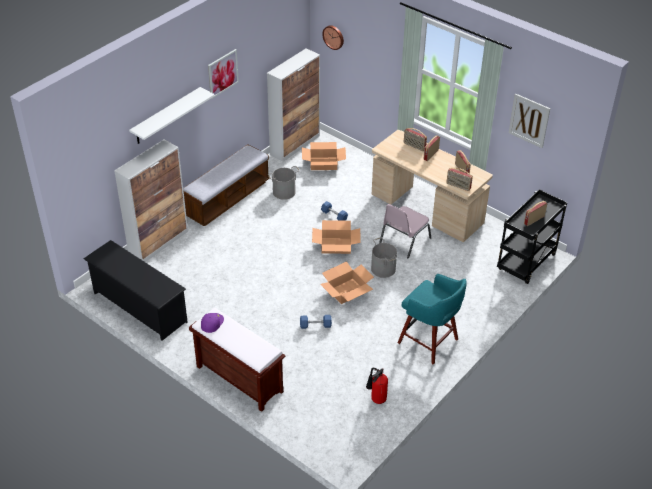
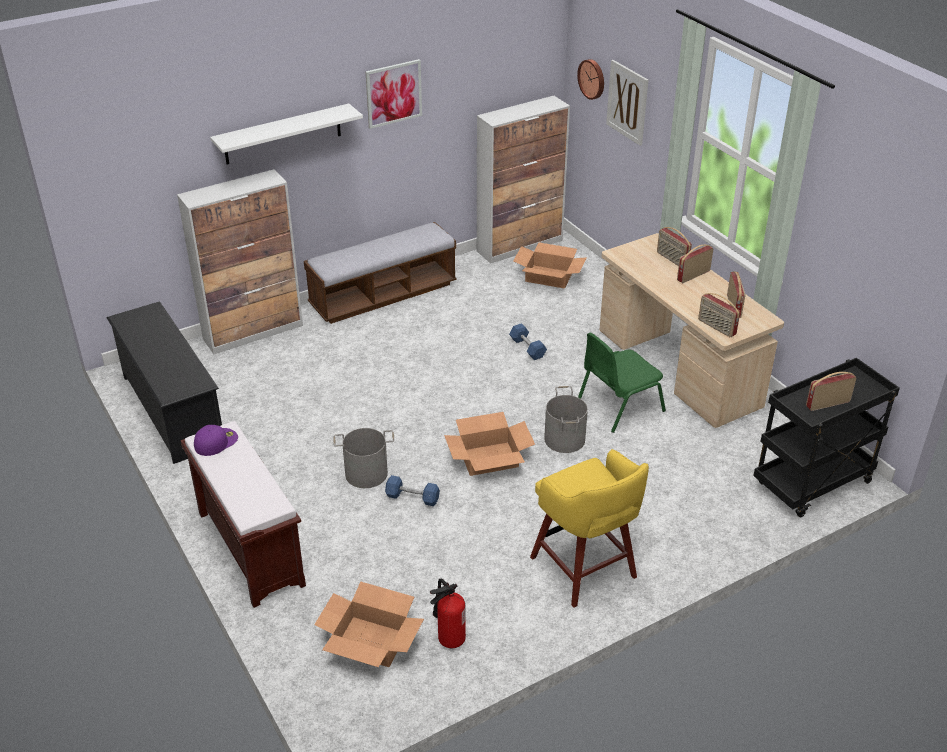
camera: 20 degrees right, 5 degrees down
grey bucket [268,166,300,200] -> grey bucket moved to [334,428,394,488]
cardboard box [312,220,361,254] -> cardboard box moved to [314,581,424,667]
pink chair [379,204,431,259] -> green chair [578,332,666,433]
turquoise stool [398,274,467,365] -> yellow stool [530,449,649,608]
picture [509,94,550,148] -> picture moved to [606,60,649,146]

